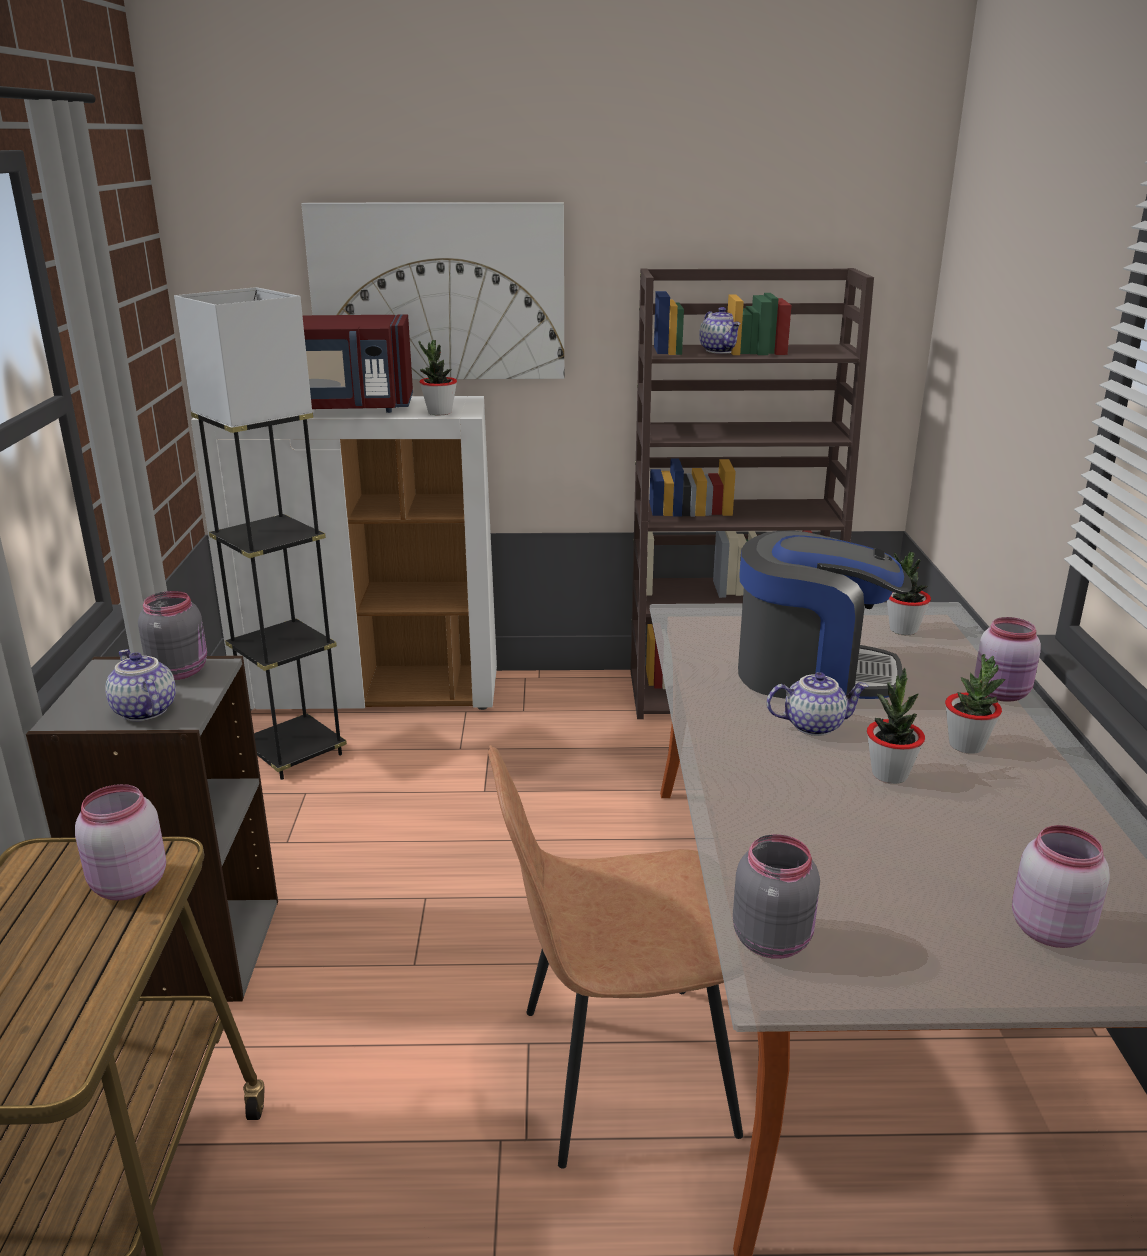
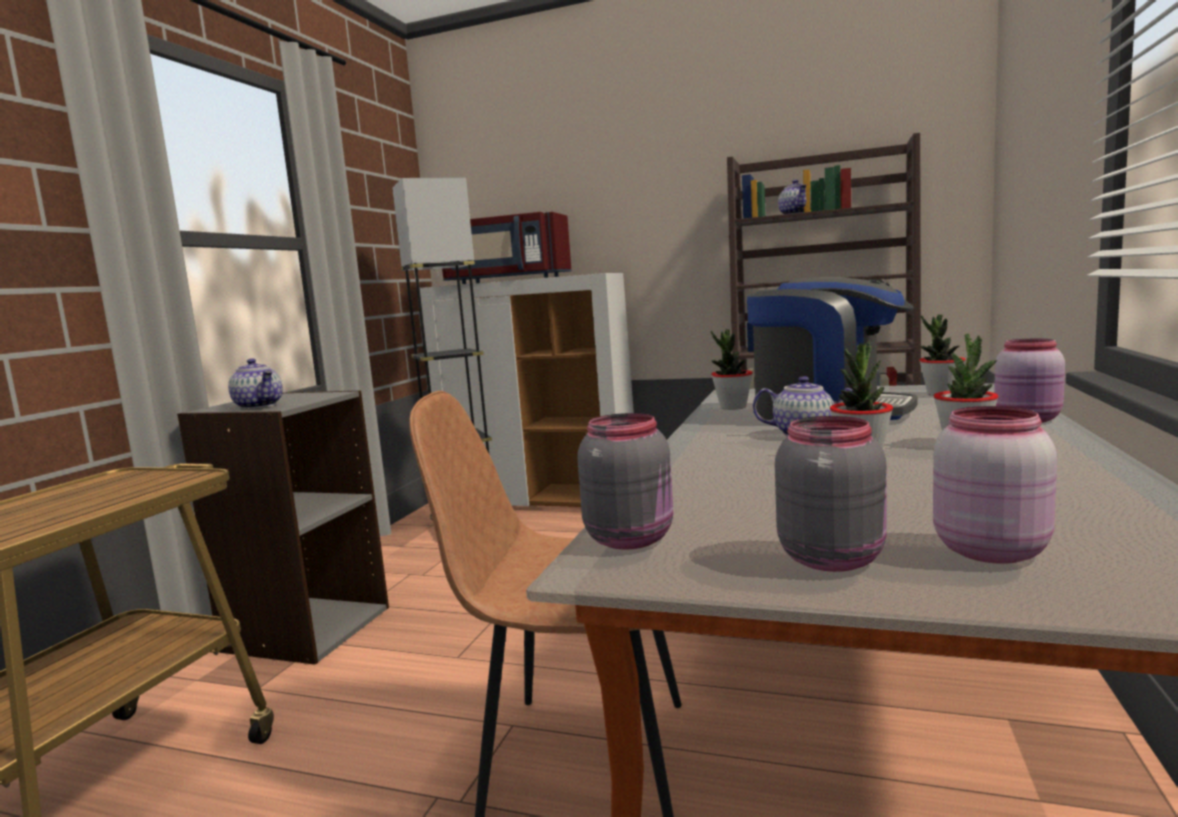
camera: 20 degrees right, 15 degrees down
pink jar [75,784,166,901] -> none
teapot [105,649,176,721] -> teapot turned 150 degrees clockwise [228,358,283,409]
grey jar [138,591,207,680] -> grey jar moved to [775,416,887,572]
picture [301,202,564,379] -> none
potted plant [418,340,457,415] -> potted plant moved to [711,329,753,410]

